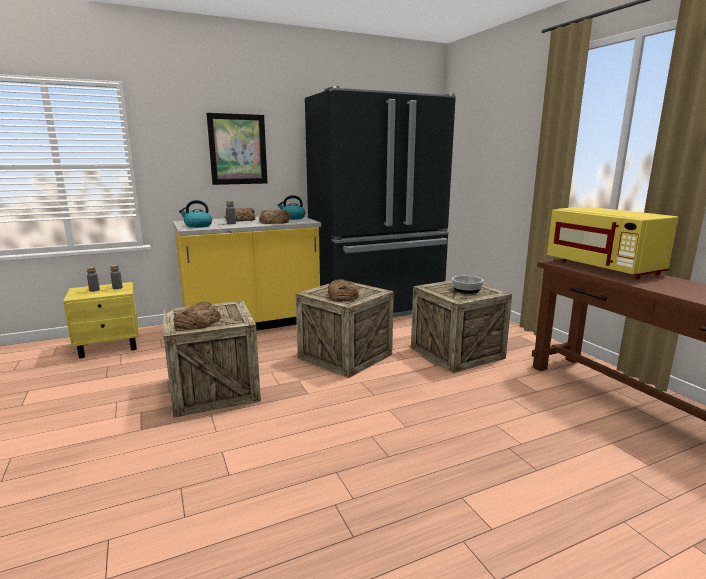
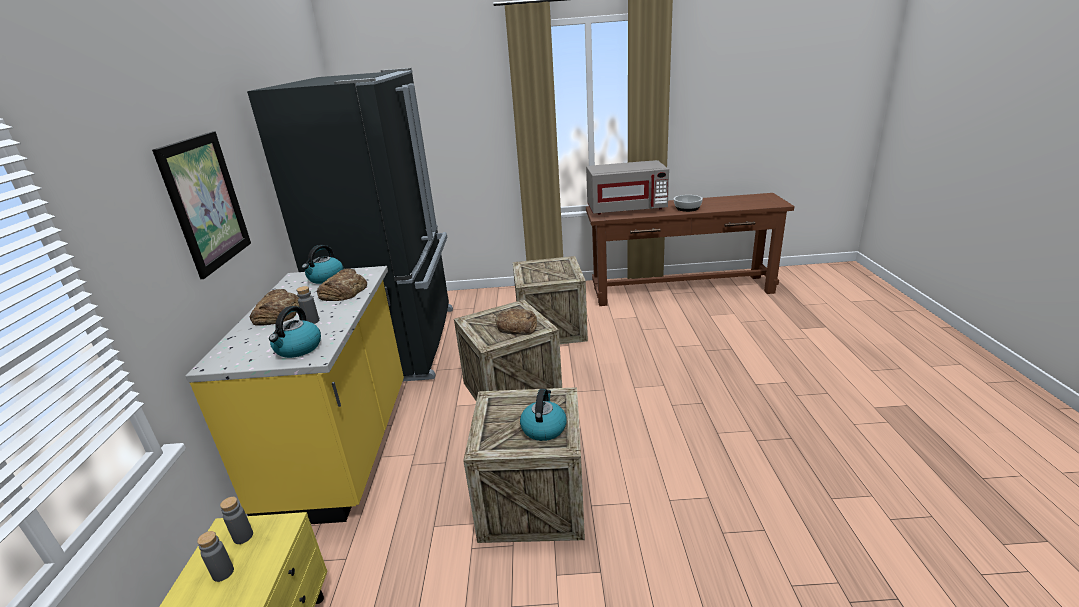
camera: 65 degrees left, 10 degrees up
bread [173,302,221,329] -> kettle [520,389,567,441]
bowl [452,276,484,294] -> bowl moved to [674,195,703,212]
yellow microwave [547,207,679,279] -> grey microwave [586,160,669,215]

